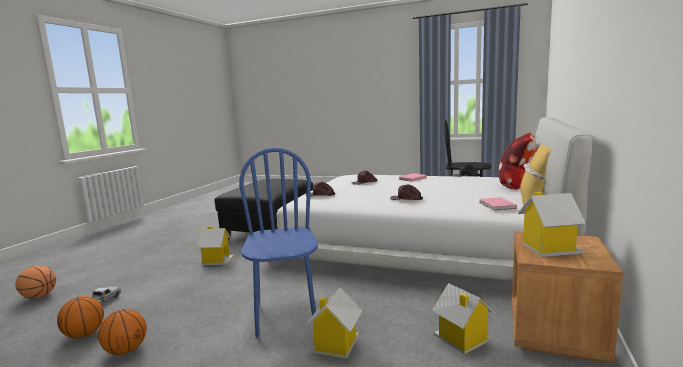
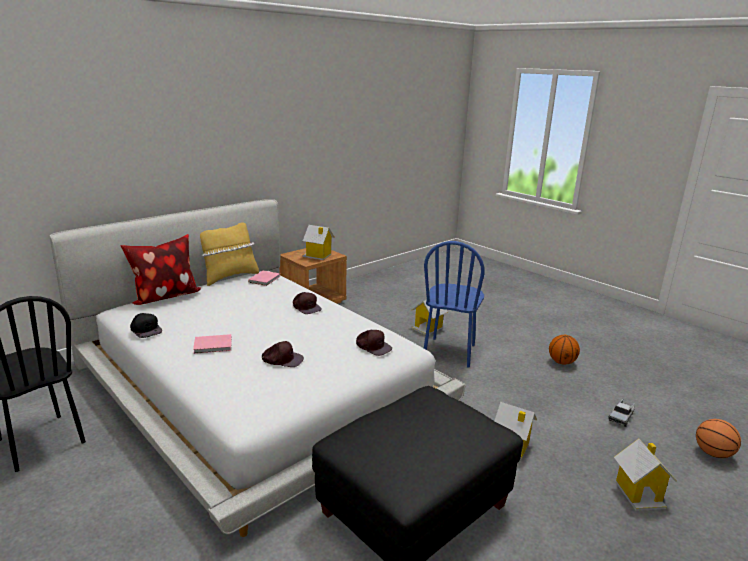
camera: 155 degrees left, 10 degrees up
basketball [57,296,104,338] -> none
toy house [432,283,495,355] -> toy house moved to [614,439,677,511]

